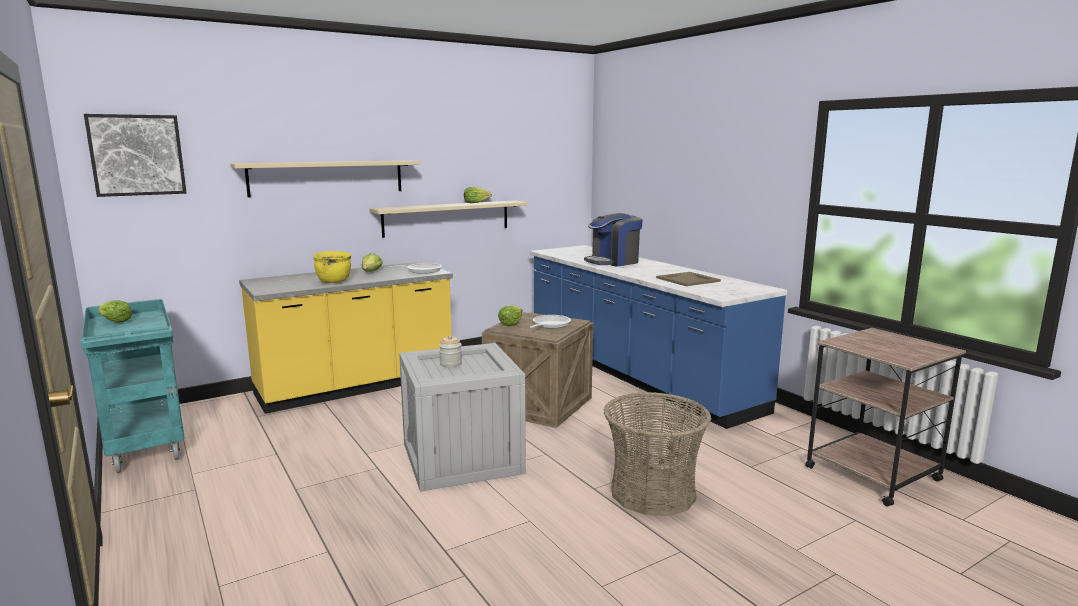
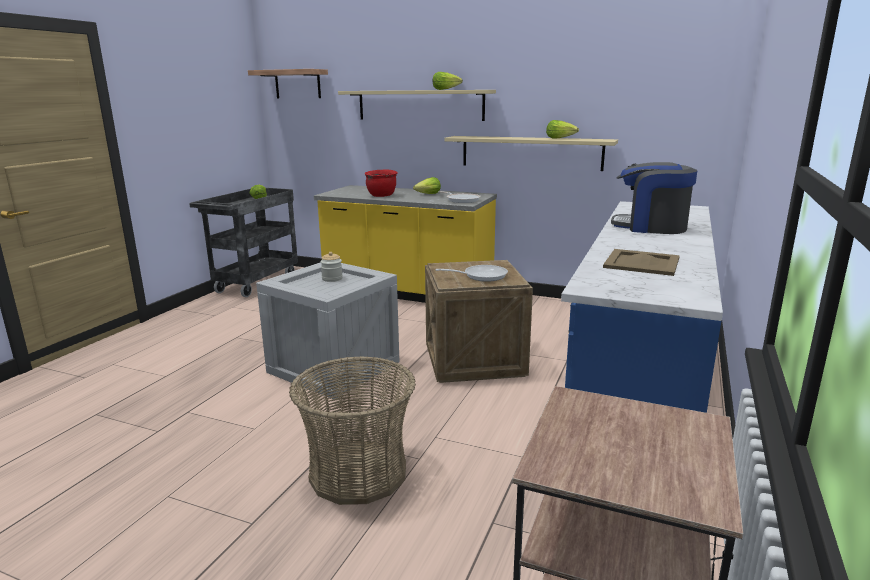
camera: 55 degrees right, 5 degrees up
turquoise cart [81,299,184,473] -> black cart [189,188,298,297]
picture [84,114,187,197] -> shelf [248,69,328,98]
yellow cooking pot [313,251,352,283] -> red cooking pot [365,169,398,197]
lettuce [498,305,523,326] -> lettuce moved to [433,72,463,90]

